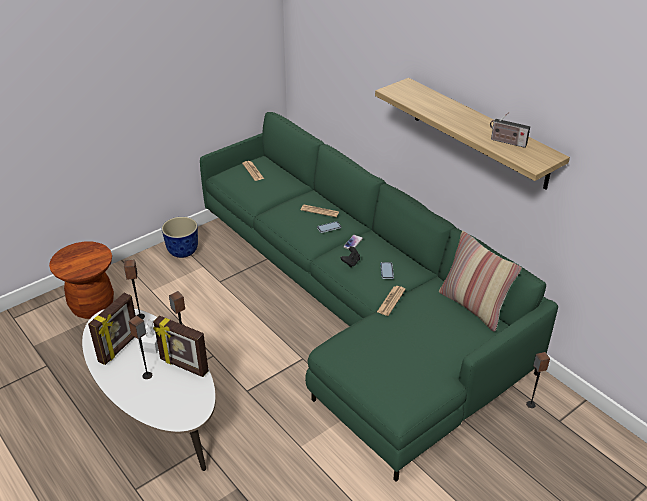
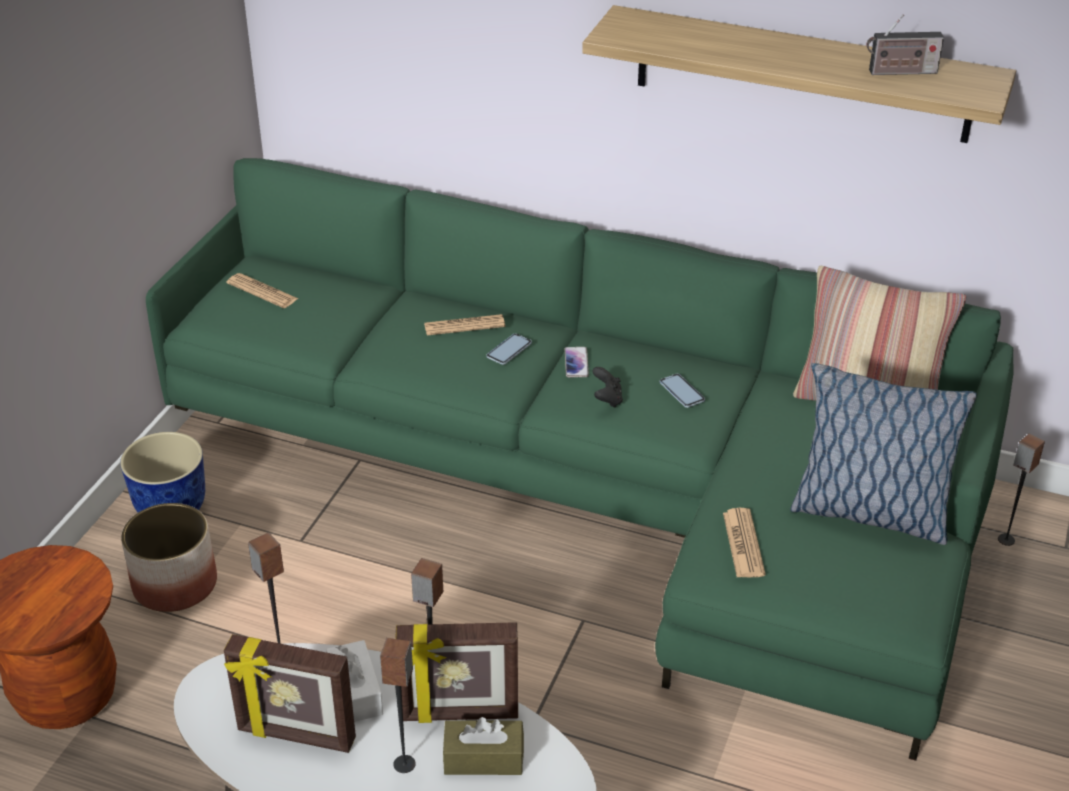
camera: 30 degrees left, 0 degrees up
picture frame [88,293,136,365] -> picture frame turned 105 degrees clockwise [224,634,356,753]
newspaper [377,286,406,316] -> newspaper moved to [723,508,766,577]
none -> planter [121,503,217,612]
none -> brown tissue box [443,717,524,775]
none -> pillow [790,363,977,545]

